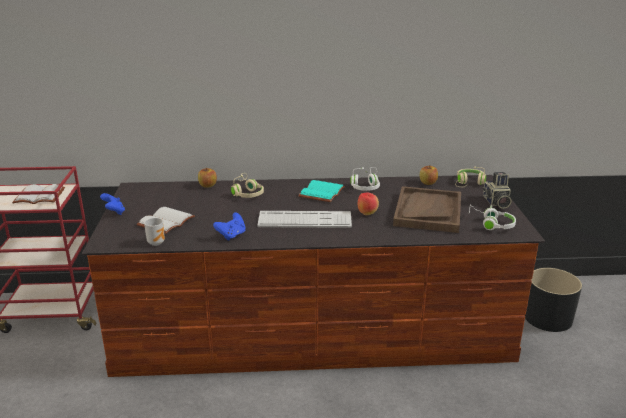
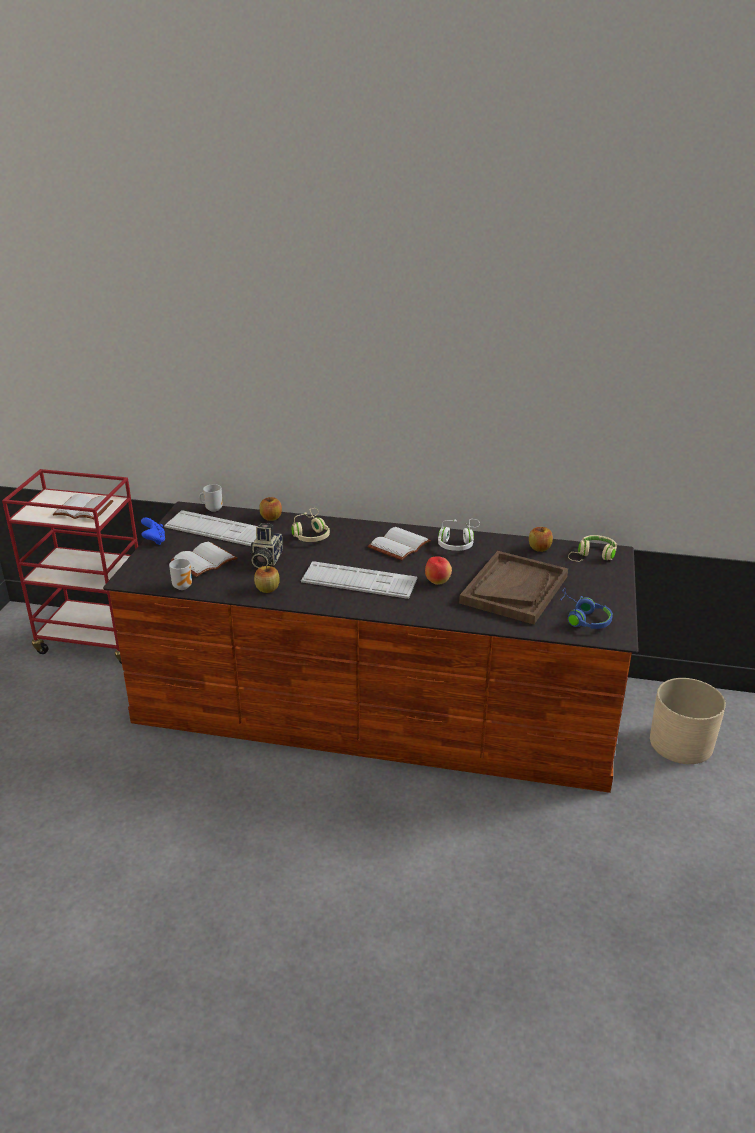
camera: 15 degrees right, 5 degrees up
blue game controller [213,212,246,241] -> apple [254,565,280,593]
turquoise book [298,180,345,202] -> white book [368,527,431,560]
white headphones [469,203,516,230] -> blue headphones [559,588,613,629]
camera [482,172,512,209] -> camera moved to [250,523,283,568]
black planter [525,268,582,332] -> beige planter [650,678,726,764]
none -> keyboard [164,510,258,546]
none -> mug [199,484,223,512]

